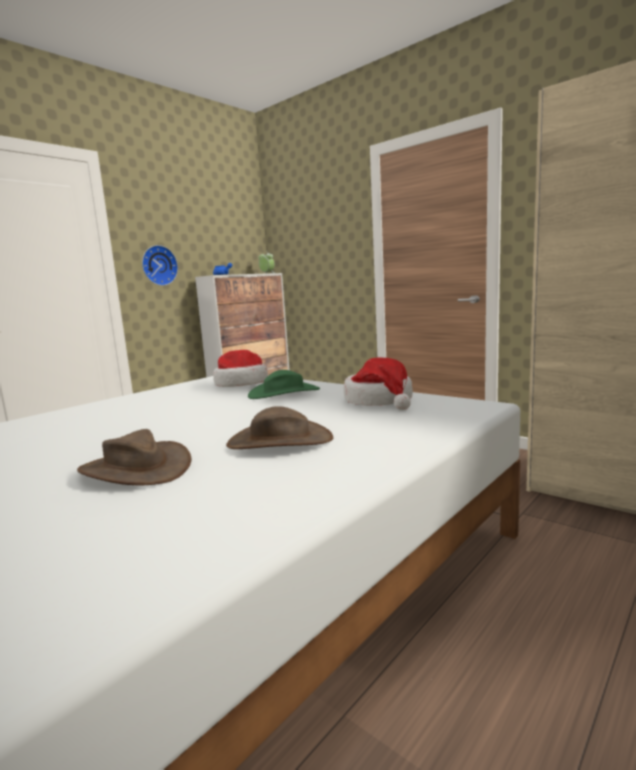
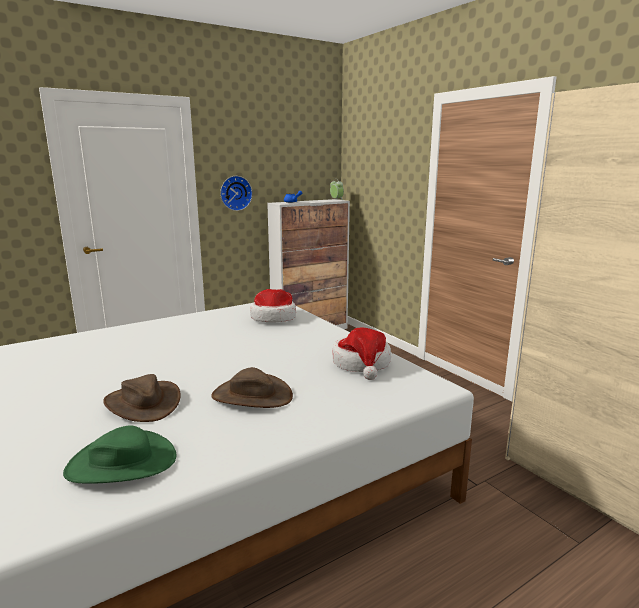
camera: 15 degrees right, 5 degrees up
green hat [248,370,320,399] -> green hat moved to [63,425,177,484]

